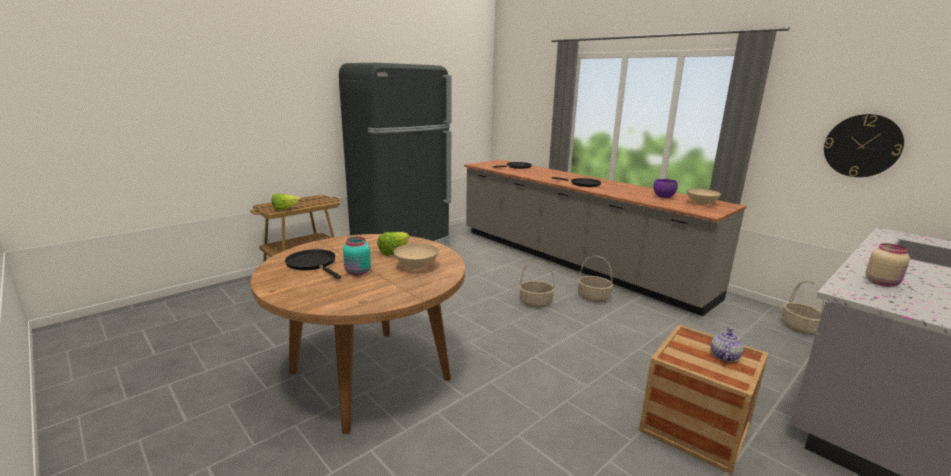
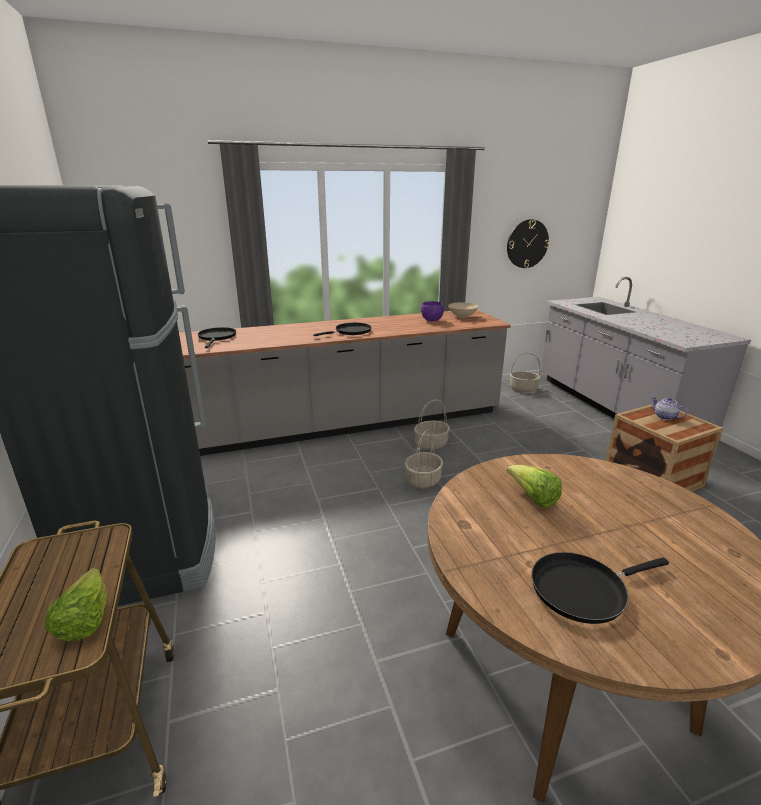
camera: 65 degrees left, 5 degrees up
turquoise jar [343,237,371,276] -> none
beige bowl [394,243,439,269] -> none
beige jar [866,243,910,287] -> none

